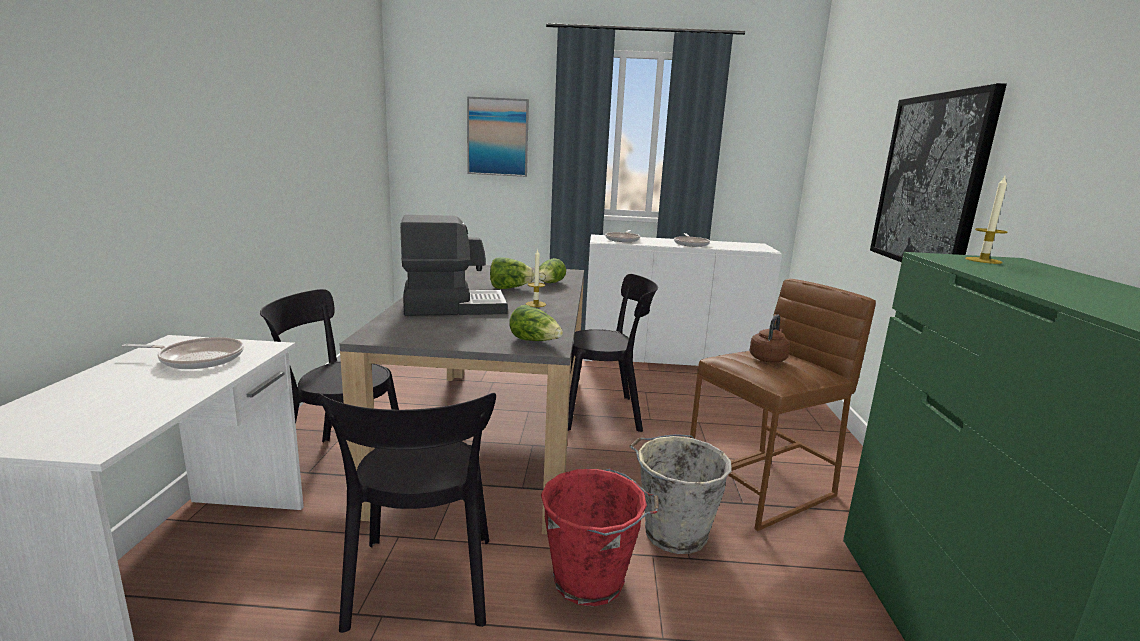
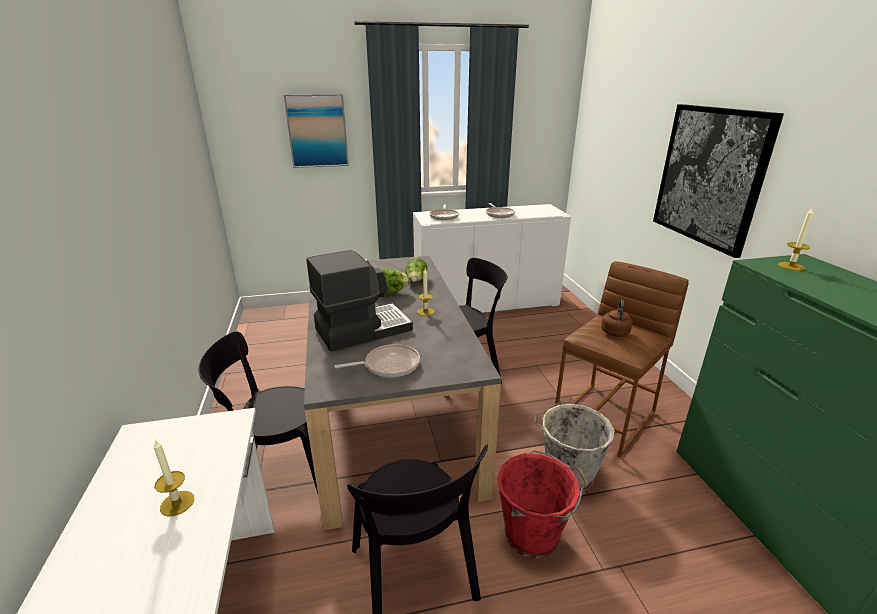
camera: 15 degrees left, 10 degrees up
frying pan [122,337,244,369] -> frying pan moved to [334,344,420,377]
lettuce [509,305,563,341] -> none
none -> candle [154,440,194,517]

